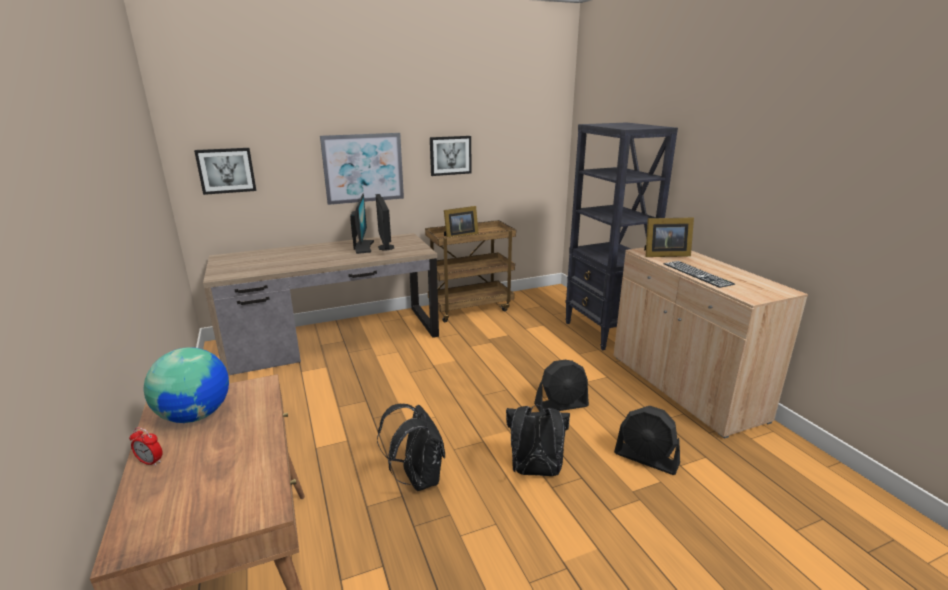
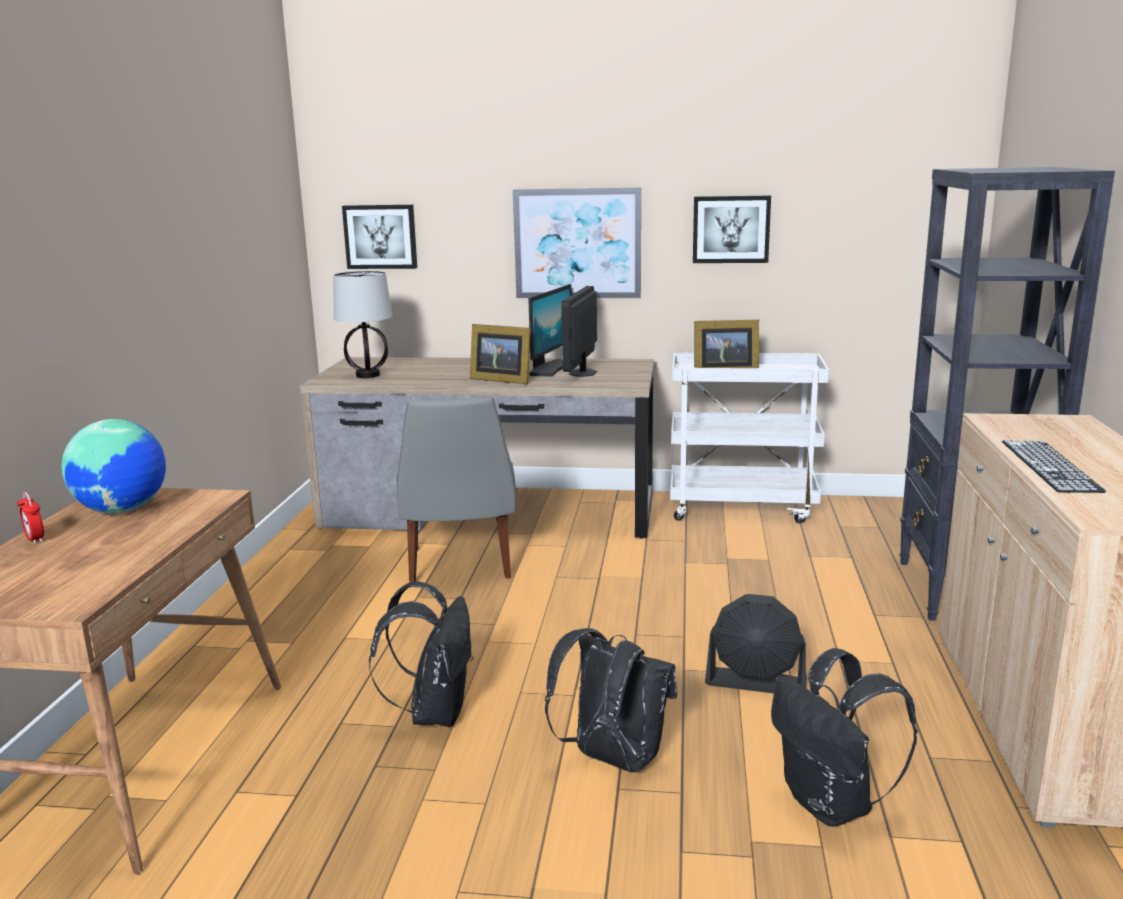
camera: 30 degrees right, 5 degrees down
brown cart [425,220,516,322] -> white cart [670,352,829,523]
black fan [614,406,680,475] -> black backpack [771,648,918,827]
picture frame [644,218,694,257] -> picture frame moved to [470,324,531,384]
none -> table lamp [333,271,393,378]
none -> grey chair [397,397,516,583]

